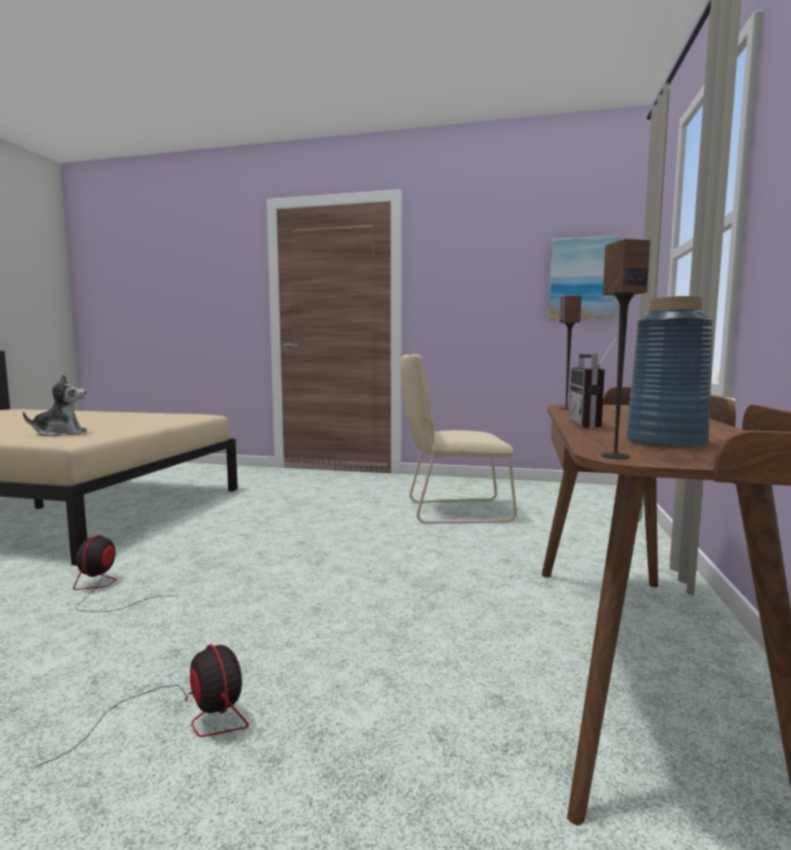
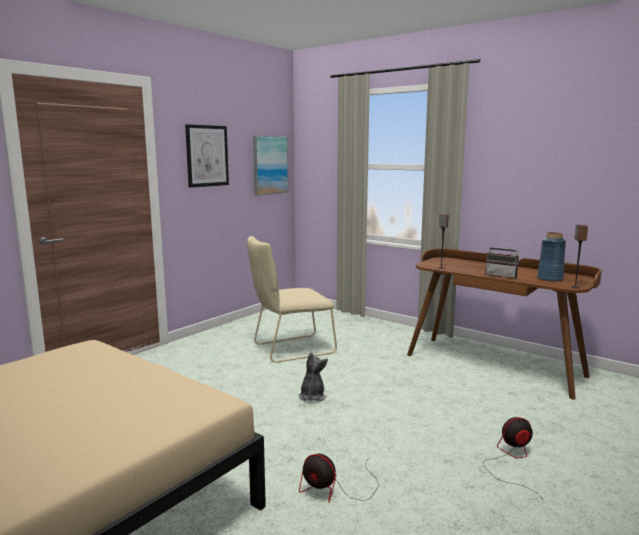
camera: 65 degrees left, 5 degrees up
plush toy [23,375,87,437] -> plush toy moved to [299,352,328,402]
beige chair [400,354,517,524] -> beige chair turned 45 degrees clockwise [247,236,337,363]
none -> picture [185,124,229,188]

